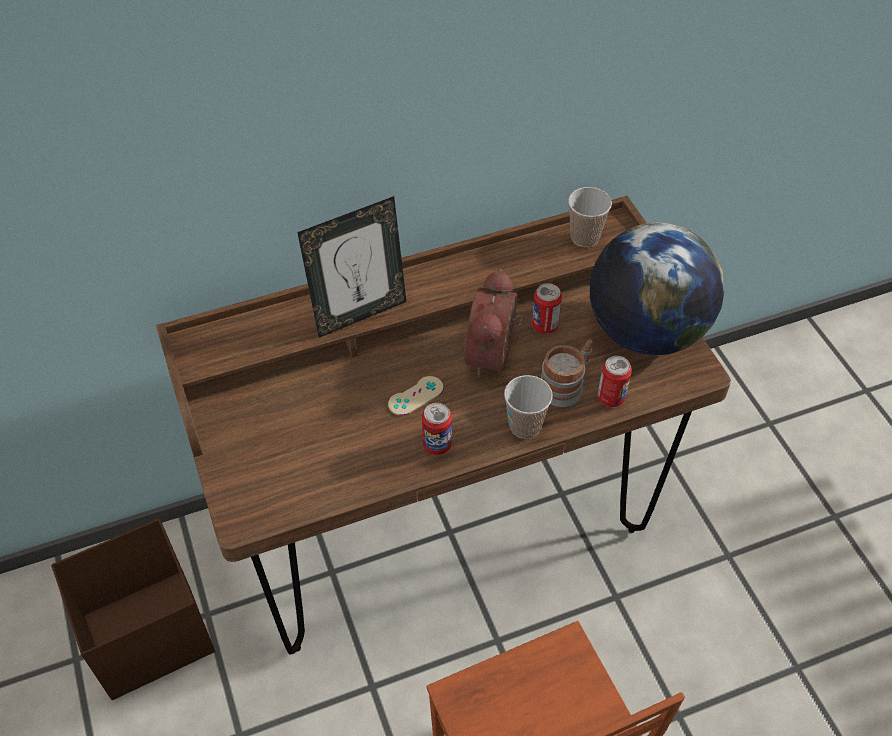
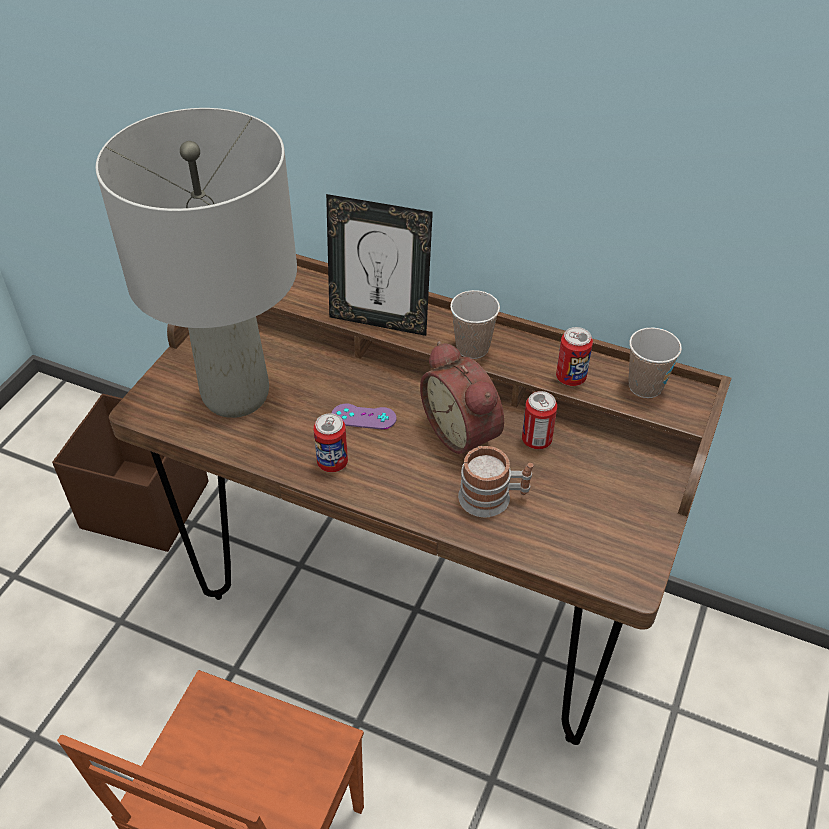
camera: 45 degrees right, 5 degrees down
beige game controller [388,376,444,416] -> purple game controller [332,404,396,429]
alarm clock [464,269,524,378] -> alarm clock turned 90 degrees counterclockwise [420,341,504,454]
cup [504,375,553,439] -> cup moved to [450,290,500,359]
globe [590,222,725,355] -> none
can [597,356,632,407] -> can moved to [556,327,593,386]
none -> grey table lamp [95,108,297,418]

